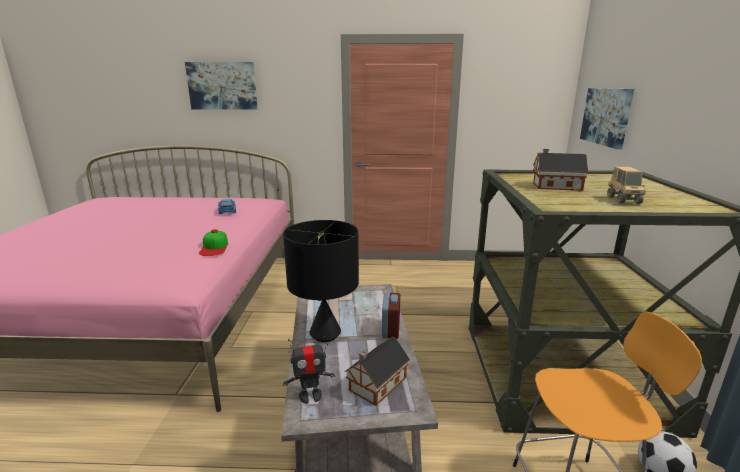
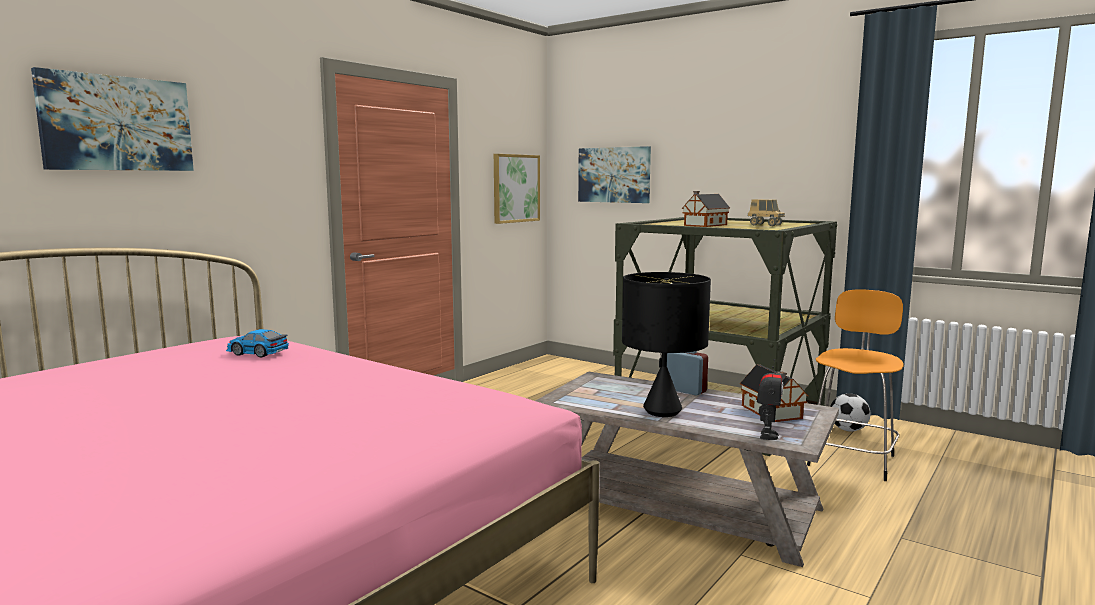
camera: 55 degrees left, 10 degrees down
cap [199,229,228,256] -> none
none -> picture [494,154,540,224]

